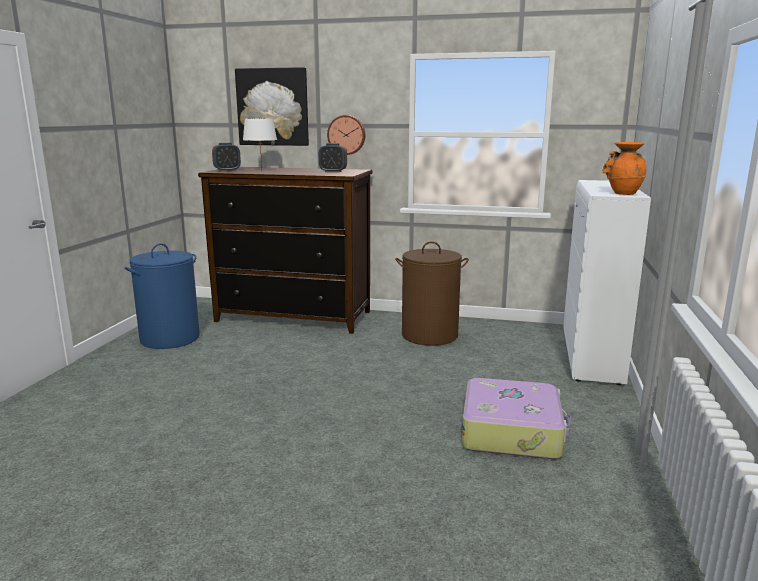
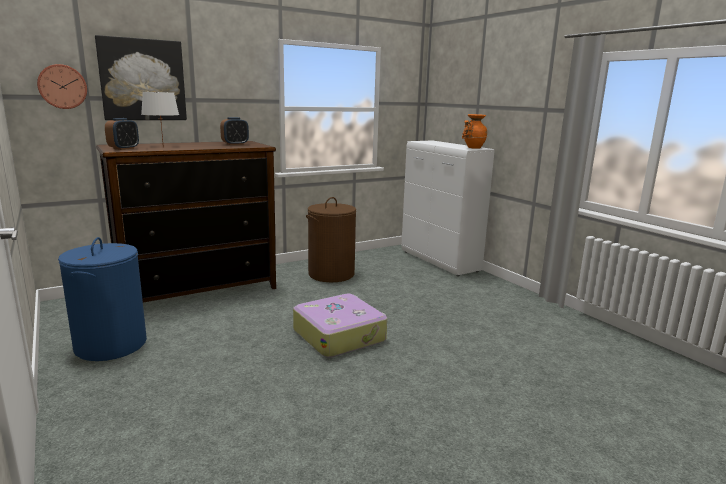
camera: 45 degrees left, 0 degrees up
wall clock [327,115,365,155] -> wall clock moved to [37,64,87,109]
suitcase [462,378,570,459] -> suitcase moved to [293,294,387,358]

